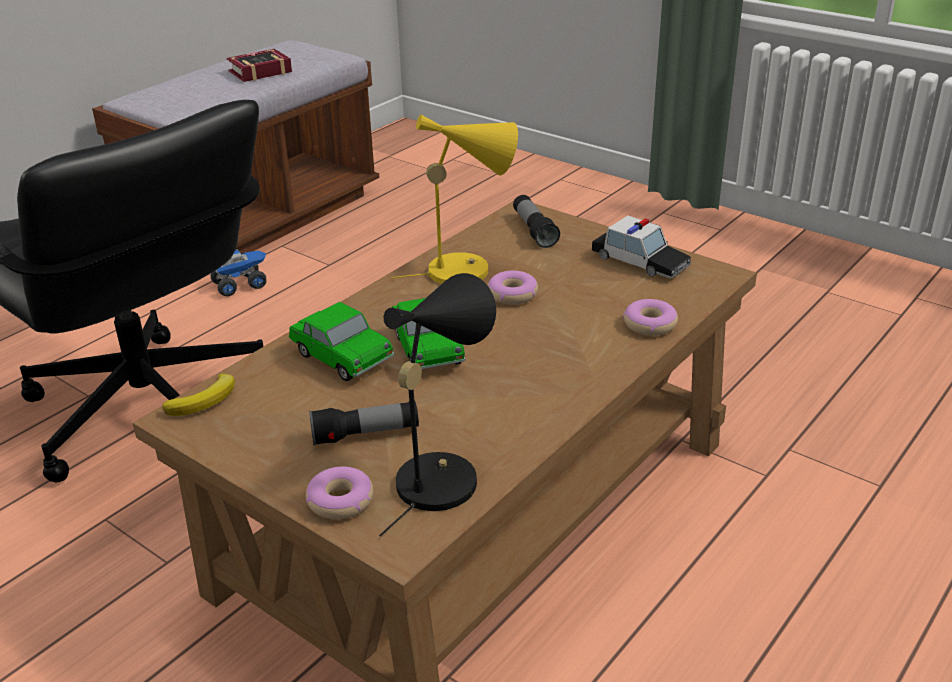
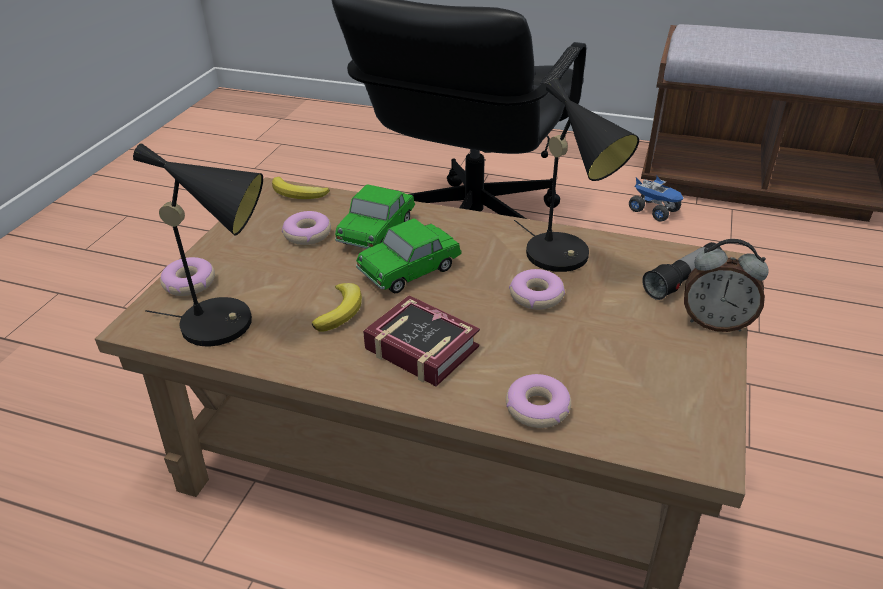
camera: 70 degrees right, 5 degrees up
book [227,49,292,82] -> book moved to [363,295,480,386]
flashlight [309,402,419,446] -> none
yellow table lamp [391,115,518,284] -> black table lamp [514,78,639,272]
toy car [592,216,691,279] -> none
none -> donut [282,211,331,245]
none -> banana [312,283,362,331]
none -> alarm clock [684,239,769,332]

